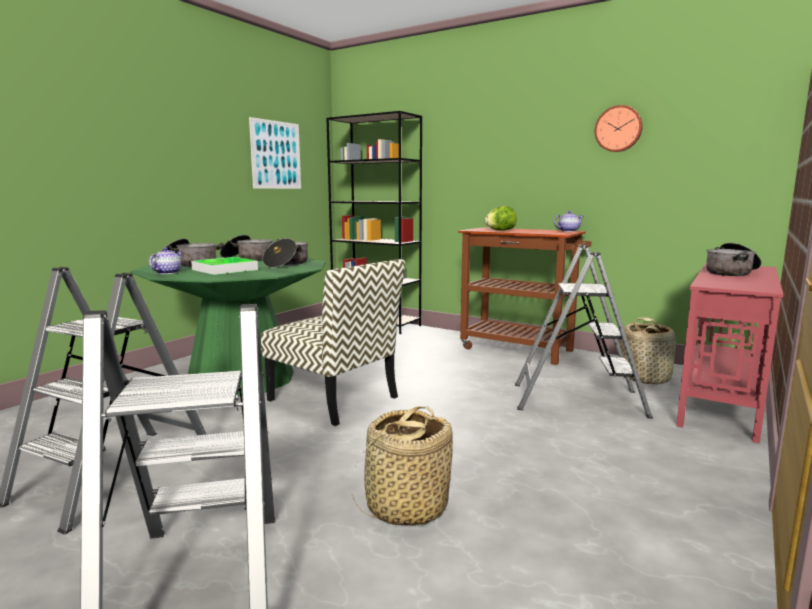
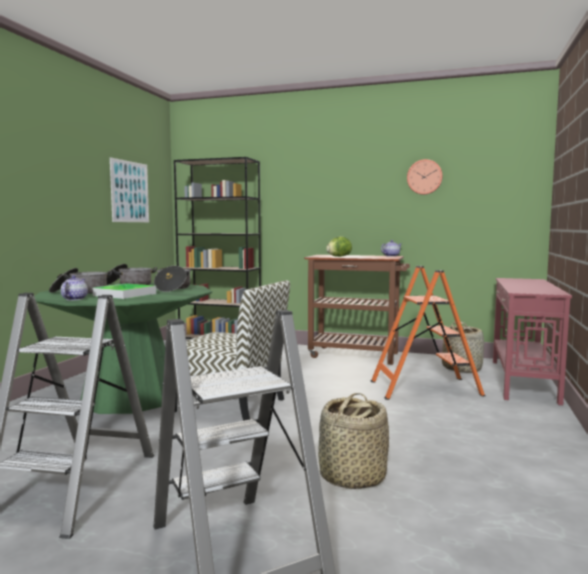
camera: 15 degrees left, 5 degrees down
grey step ladder [515,245,653,419] -> orange step ladder [371,266,485,400]
cooking pot [706,243,761,276] -> none

